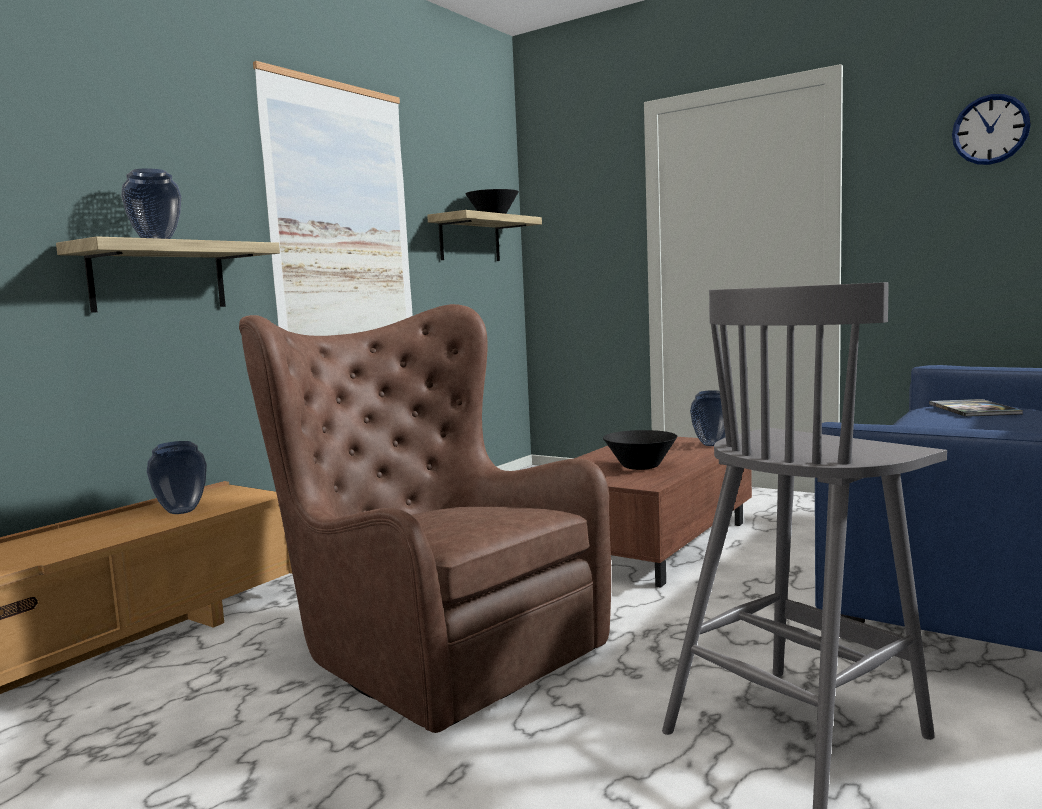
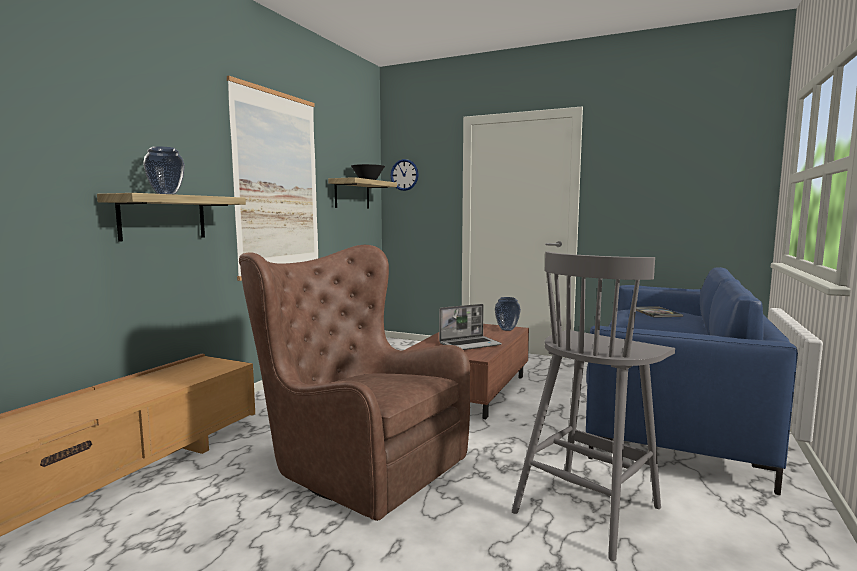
camera: 10 degrees left, 0 degrees up
vase [147,441,207,514] -> none
black bowl [603,430,677,470] -> laptop [439,304,502,350]
wall clock [952,94,1031,165] -> wall clock moved to [390,159,419,191]

